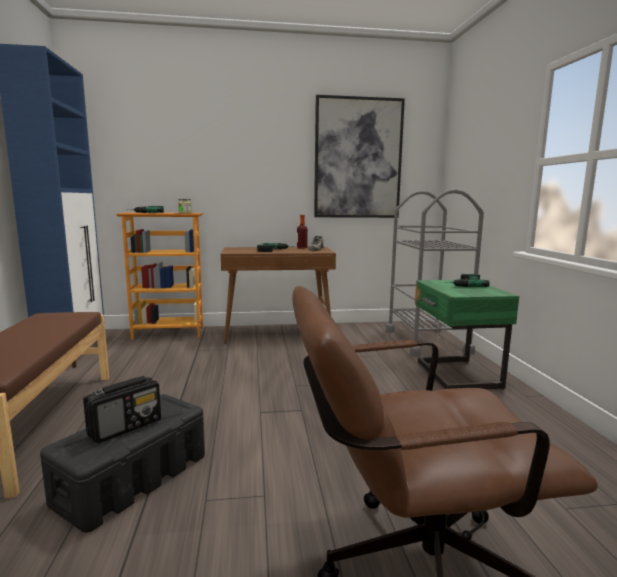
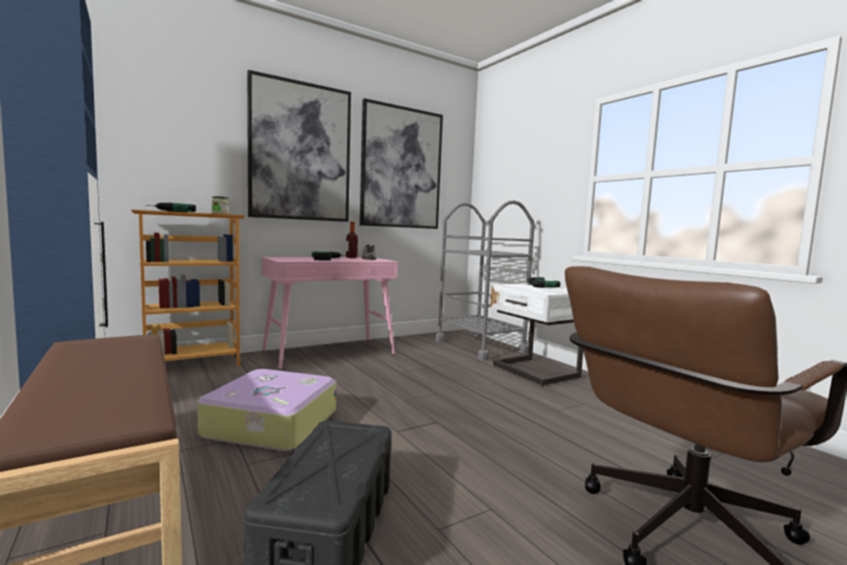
camera: 25 degrees left, 5 degrees down
radio [83,376,161,443] -> none
brown console table [221,247,336,344] -> pink console table [262,257,398,369]
green nightstand [415,280,519,390] -> white nightstand [490,283,583,387]
none -> suitcase [197,369,337,451]
none -> picture [247,70,351,222]

